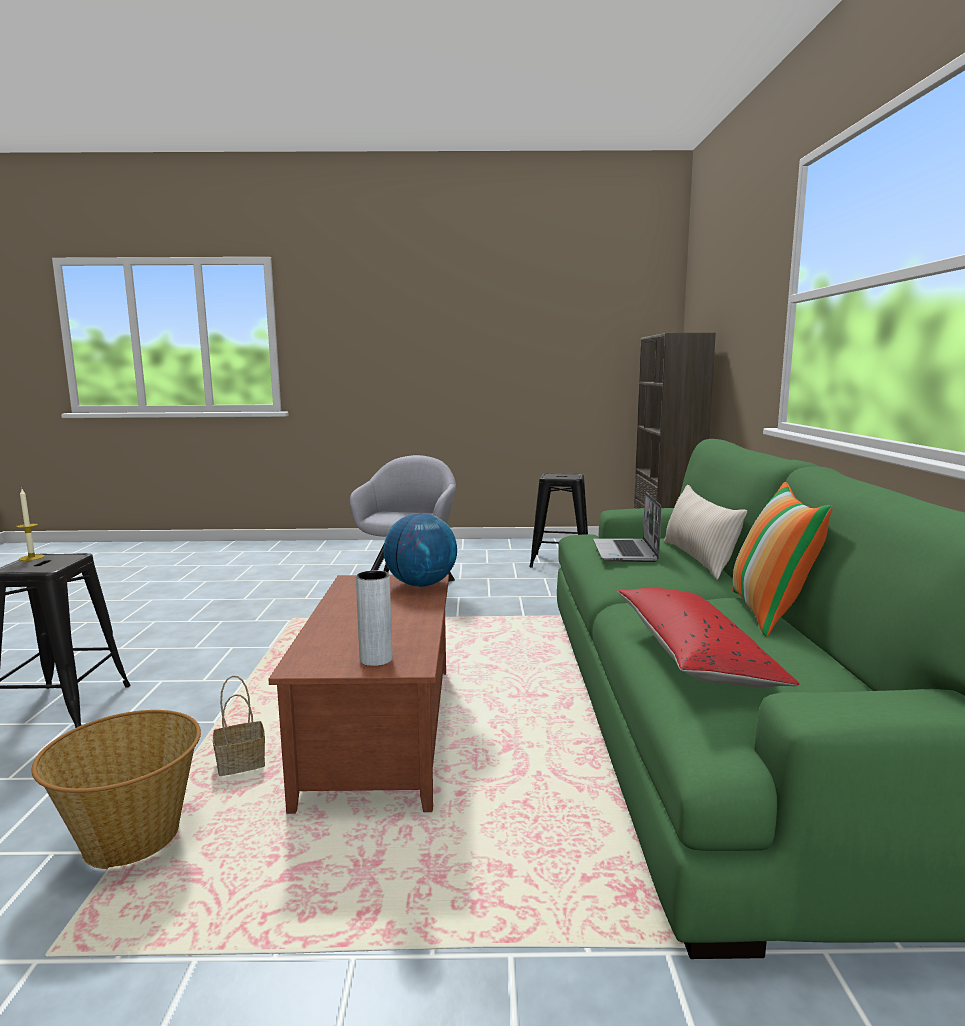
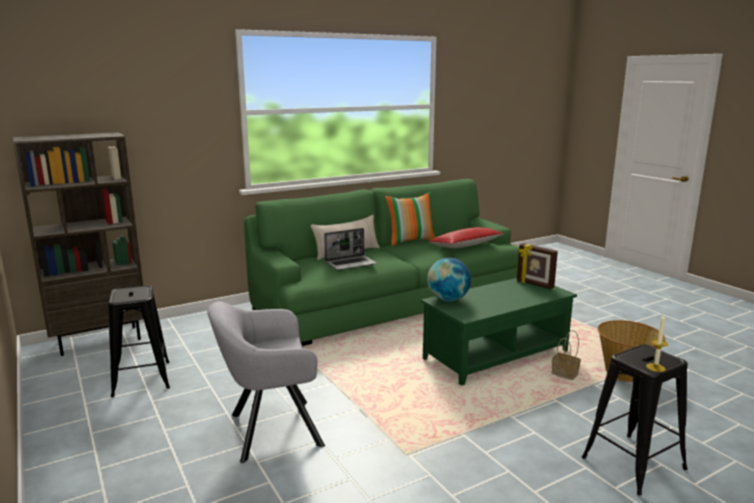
camera: 120 degrees left, 5 degrees up
brown coffee table [269,574,449,814] -> green coffee table [421,278,577,386]
grey vase [356,570,392,666] -> picture frame [517,243,558,289]

